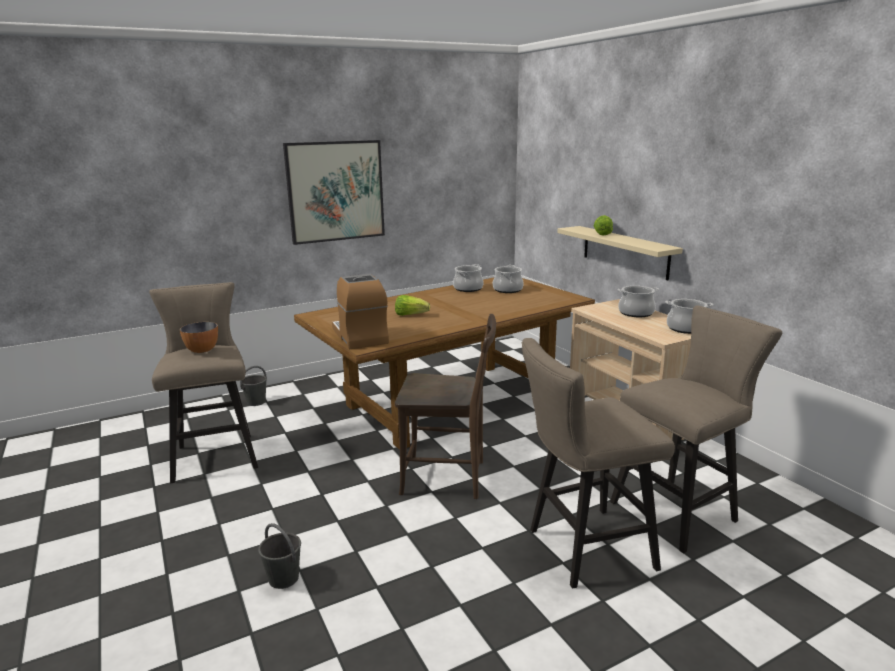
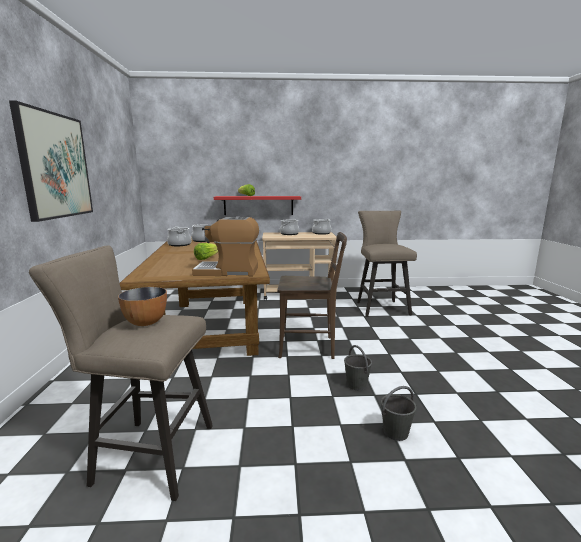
camera: 65 degrees left, 5 degrees down
grey bucket [240,366,267,406] -> grey bucket moved to [344,345,372,390]
brown chair [395,314,496,499] -> brown chair turned 60 degrees clockwise [277,232,347,359]
beige stool [522,338,675,589] -> none
beige shelf [557,226,683,280] -> red shelf [214,196,301,215]

